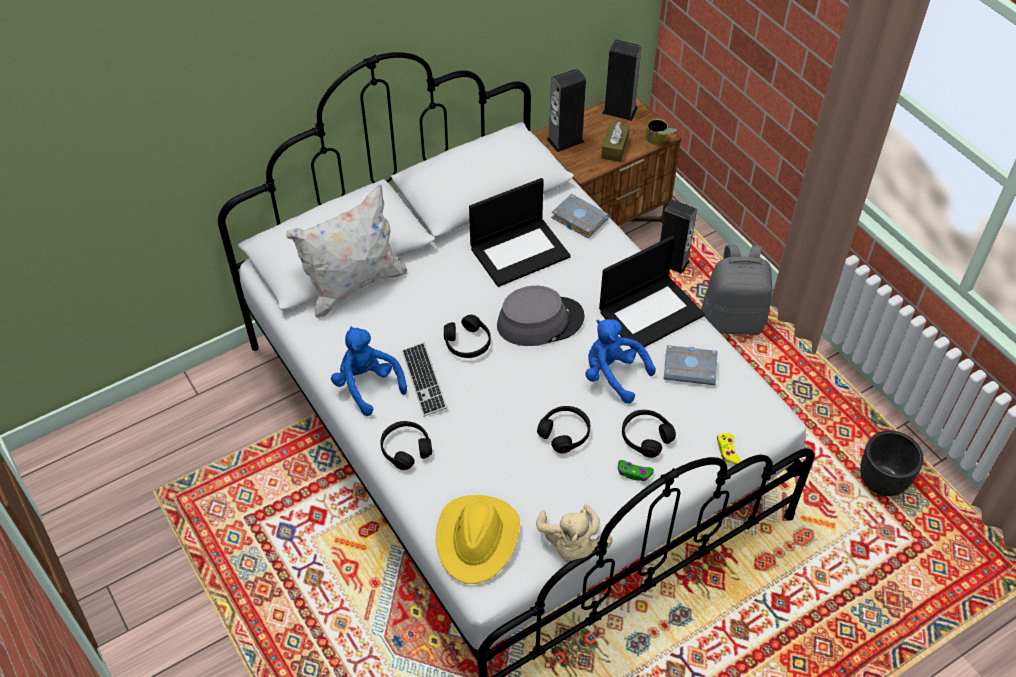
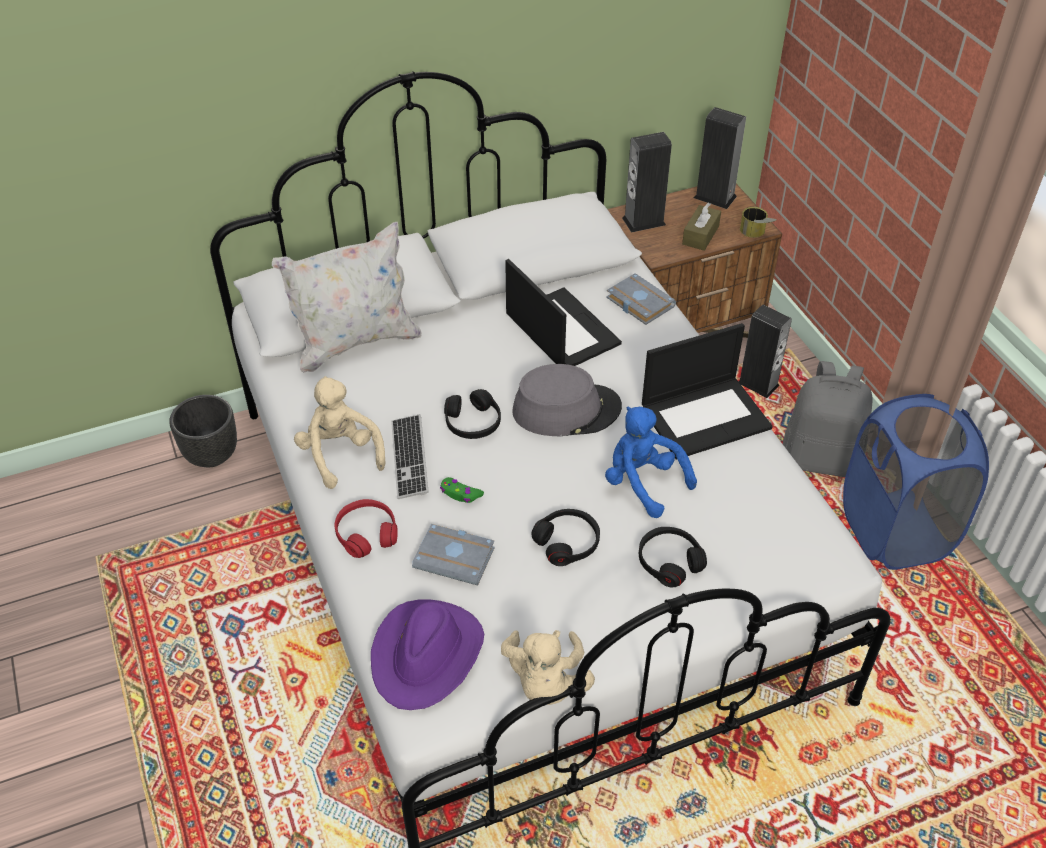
camera: 10 degrees right, 5 degrees down
blue plush toy [331,326,407,416] -> beige plush toy [294,376,385,489]
black headphones [381,421,432,470] -> red headphones [334,499,398,558]
yellow hat [436,495,520,584] -> purple hat [371,599,484,710]
laptop [469,178,571,287] -> laptop turned 105 degrees counterclockwise [505,259,622,366]
green game controller [618,460,654,481] -> green game controller moved to [440,477,484,503]
grey book [664,345,718,385] -> grey book moved to [412,524,495,586]
yellow game controller [717,433,741,464] -> none
black planter [860,430,924,496] -> black planter moved to [169,395,237,467]
none -> blue laundry basket [843,394,989,570]

